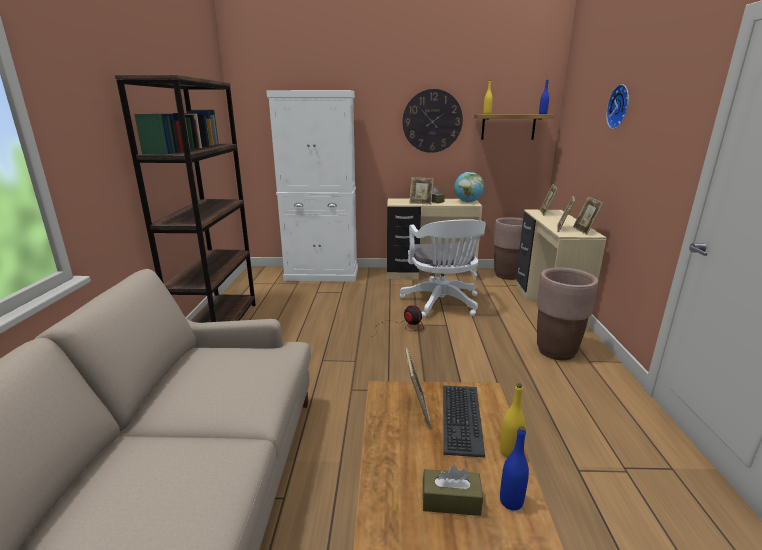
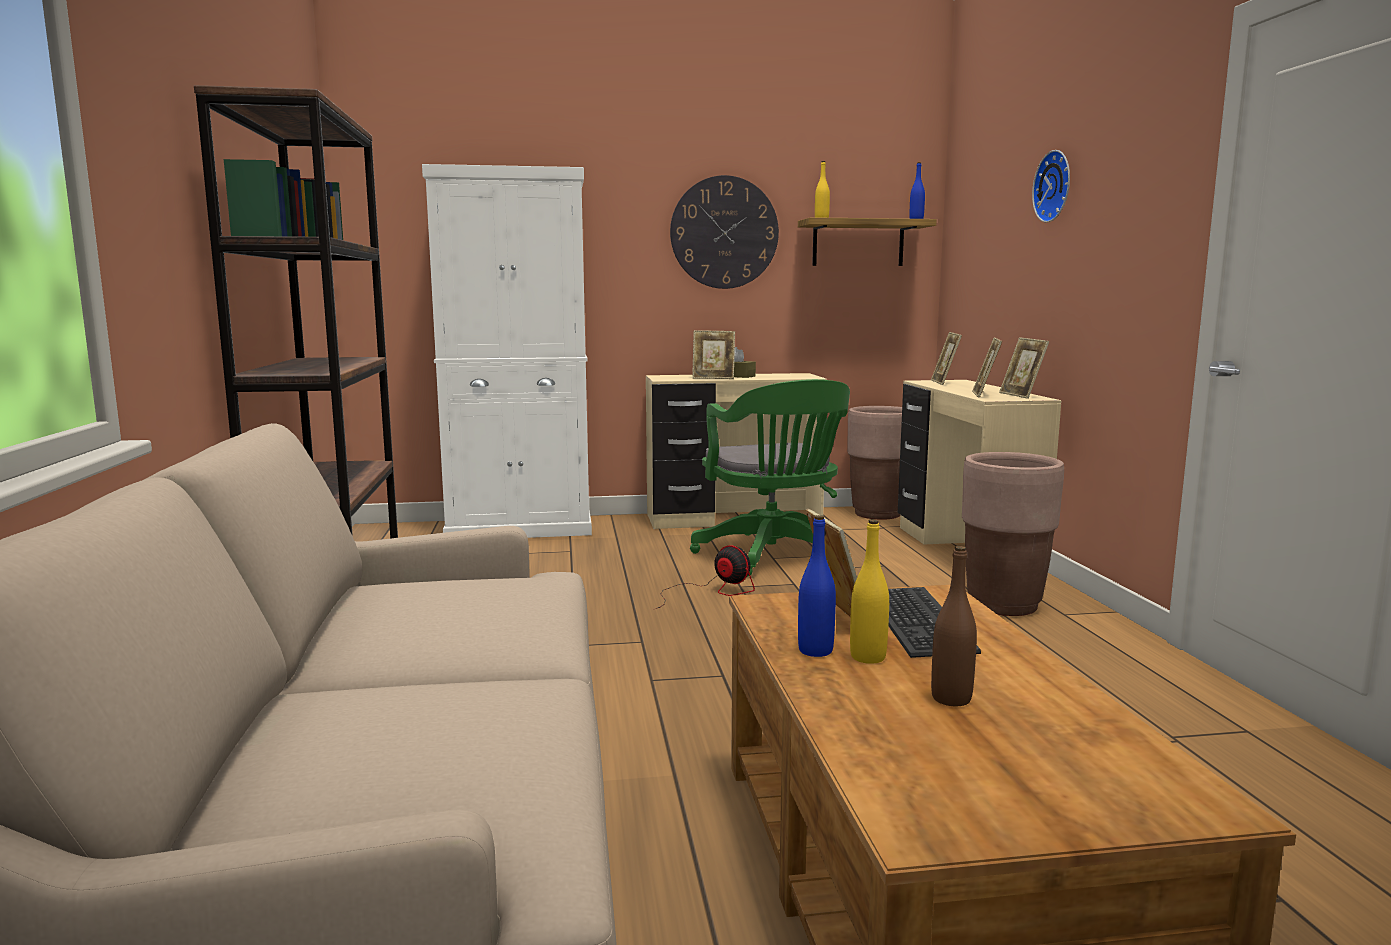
camera: 10 degrees left, 10 degrees down
white office chair [400,219,486,318] -> green office chair [690,379,850,577]
brown tissue box [423,466,483,516] -> brown bottle [931,546,977,706]
globe [454,172,484,203] -> none
yellow bottle [500,383,525,458] -> yellow bottle moved to [850,519,889,664]
blue bottle [500,426,529,511] -> blue bottle moved to [798,515,836,657]

